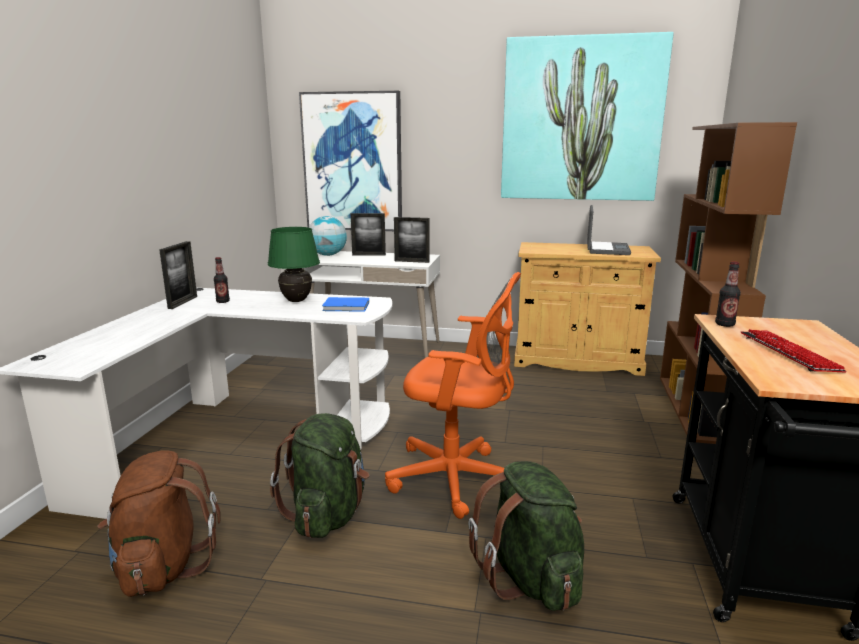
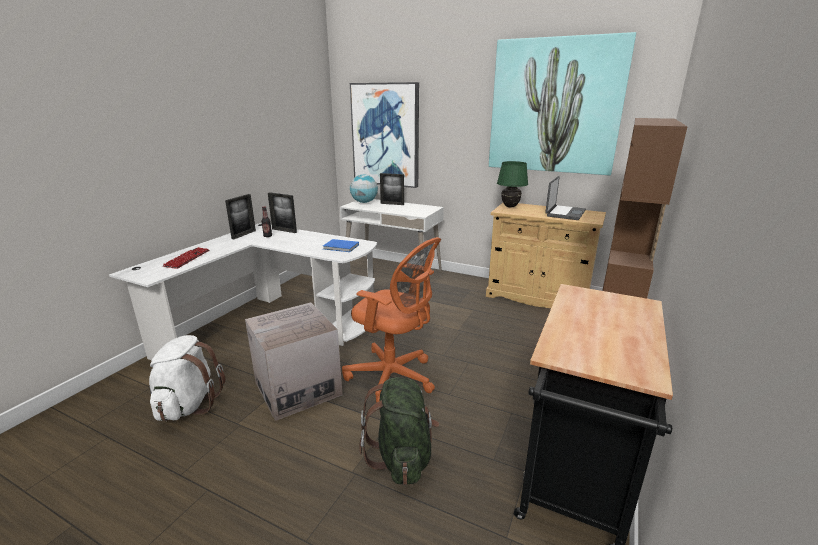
camera: 15 degrees right, 5 degrees up
brown backpack [97,451,221,597] -> white backpack [149,335,226,421]
green table lamp [268,227,320,302] -> green table lamp moved to [497,161,528,207]
green backpack [270,413,369,538] -> cardboard box [245,302,343,421]
picture frame [394,217,429,263] -> picture frame moved to [268,192,297,233]
bottle [715,262,741,327] -> none
keyboard [741,329,847,373] -> keyboard moved to [163,247,209,269]

